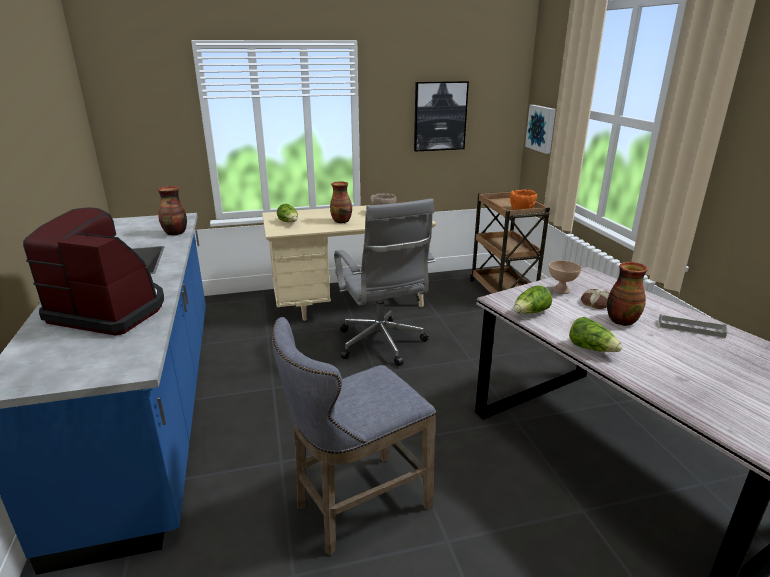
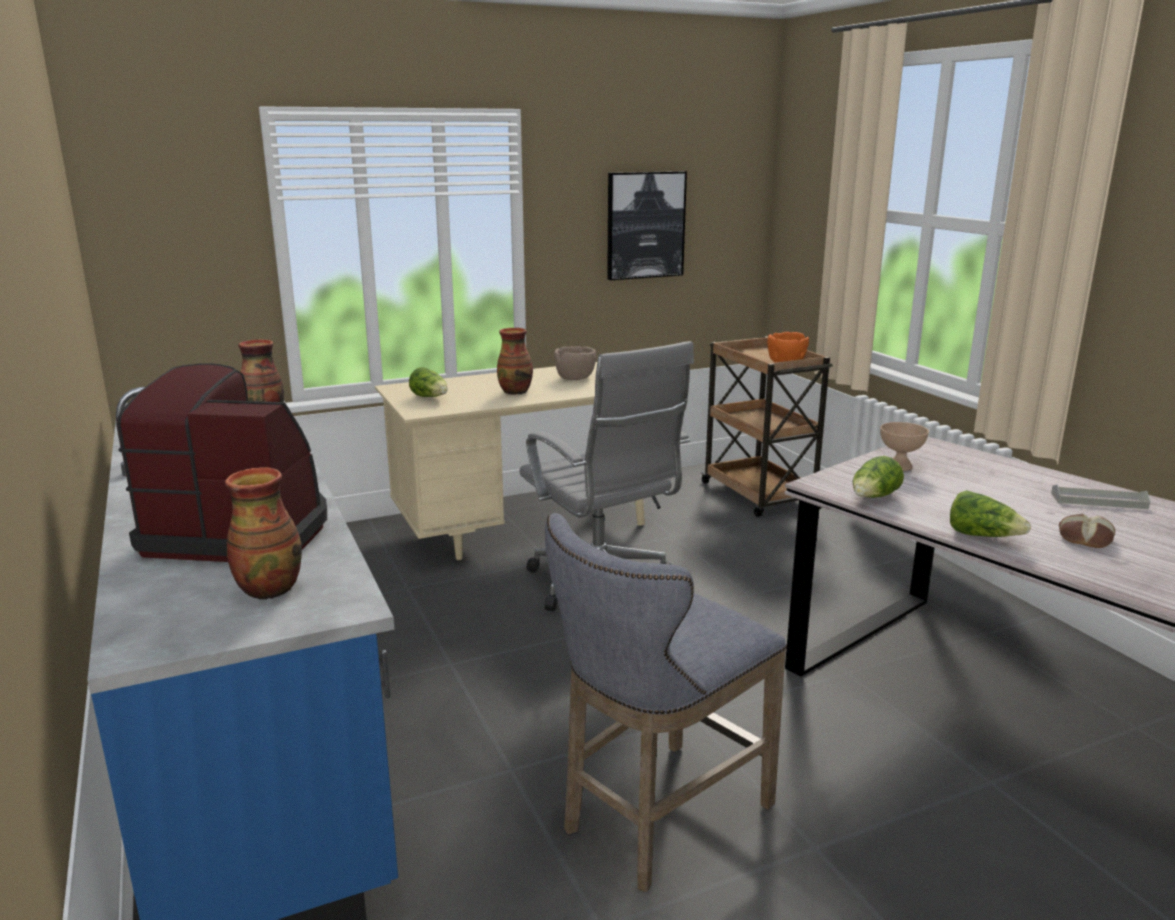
camera: 10 degrees left, 5 degrees down
picture [525,105,556,154] -> none
bread [581,289,609,309] -> bread moved to [1059,514,1115,548]
vase [607,262,648,326] -> vase moved to [225,467,302,599]

